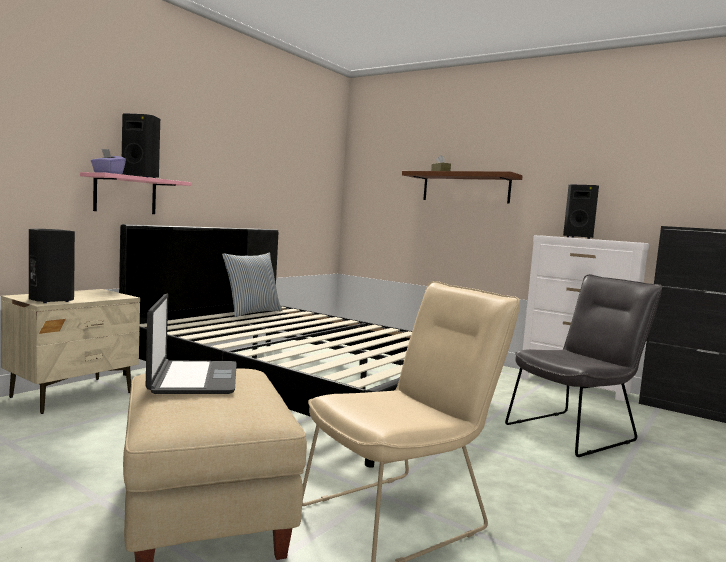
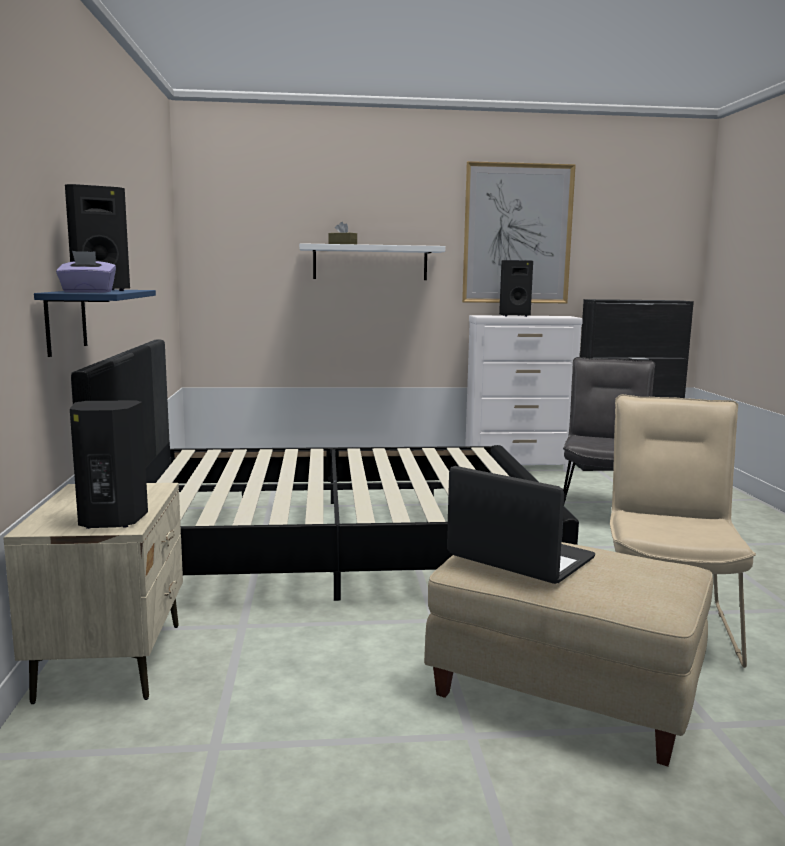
camera: 40 degrees left, 5 degrees up
pink shelf [80,172,192,214] -> blue shelf [34,290,156,357]
pillow [222,253,283,317] -> none
brown shelf [402,171,523,204] -> white shelf [299,243,445,280]
none -> picture [462,161,576,303]

